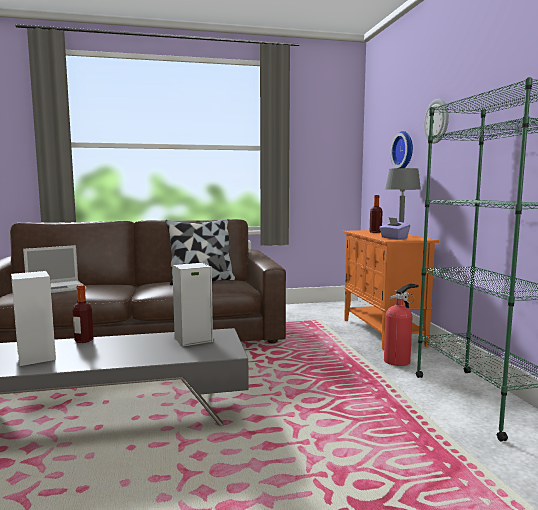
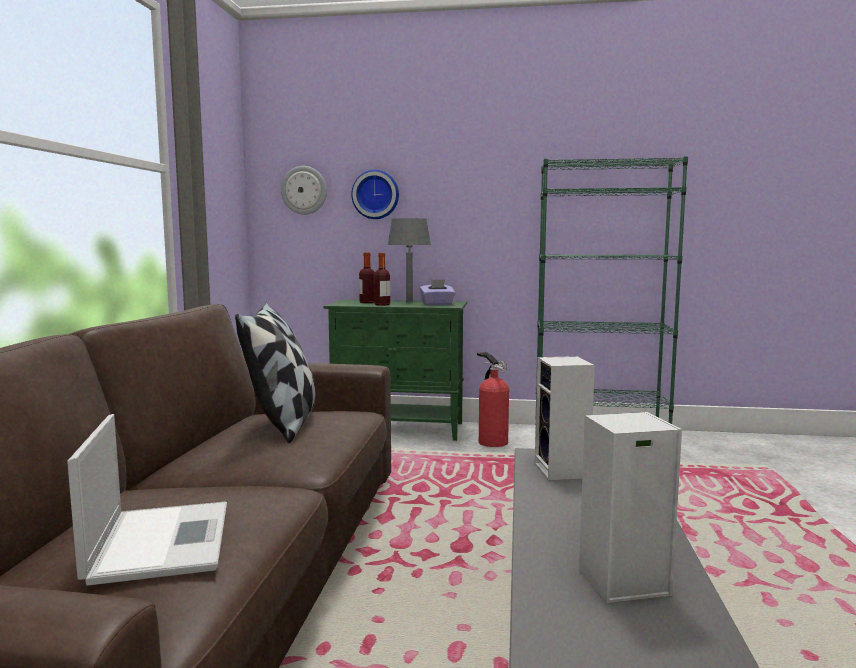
camera: 70 degrees left, 0 degrees up
bottle [72,285,94,343] -> bottle moved to [374,253,390,306]
orange cabinet [343,230,439,350] -> green cabinet [324,300,467,441]
wall clock [424,99,449,143] -> wall clock moved to [281,166,327,215]

